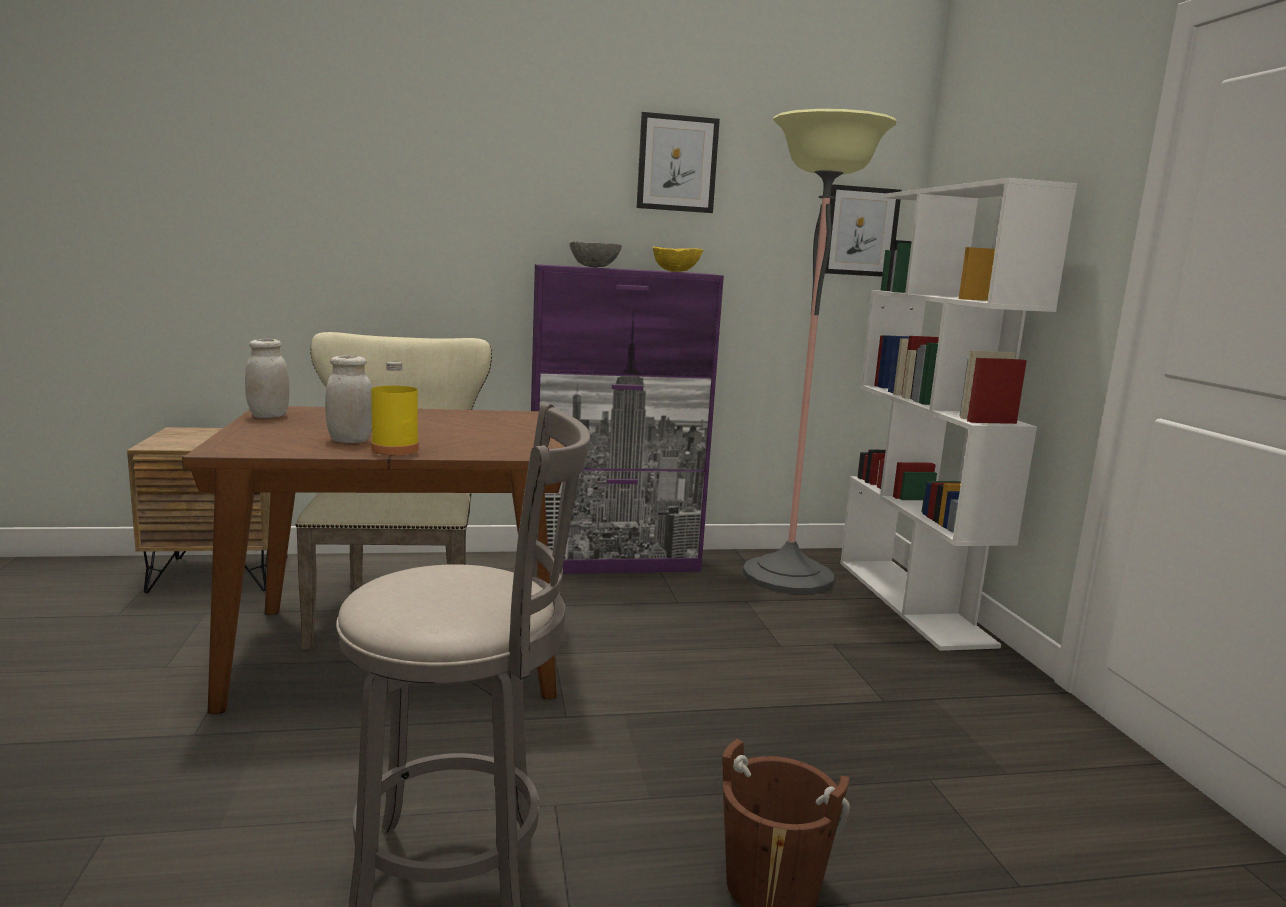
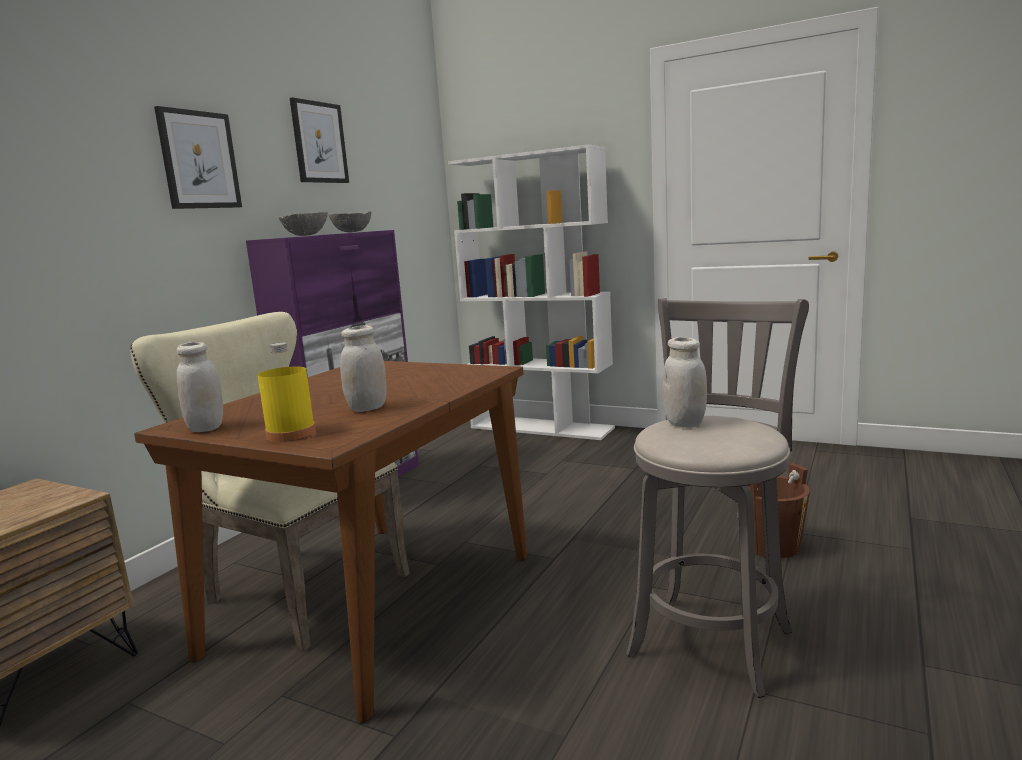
camera: 50 degrees left, 0 degrees up
yellow bottle [371,362,419,455] -> yellow bottle moved to [257,343,316,442]
yellow bowl [653,246,703,272] -> grey bowl [329,211,372,232]
floor lamp [743,109,896,594] -> none
picture [825,184,902,277] -> picture moved to [154,106,242,209]
none -> white jar [663,337,707,427]

